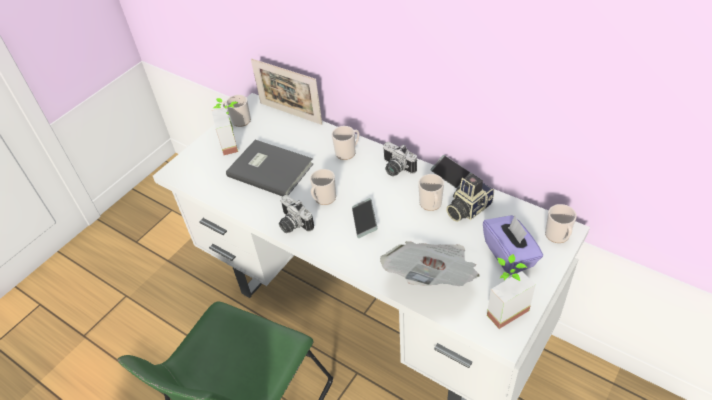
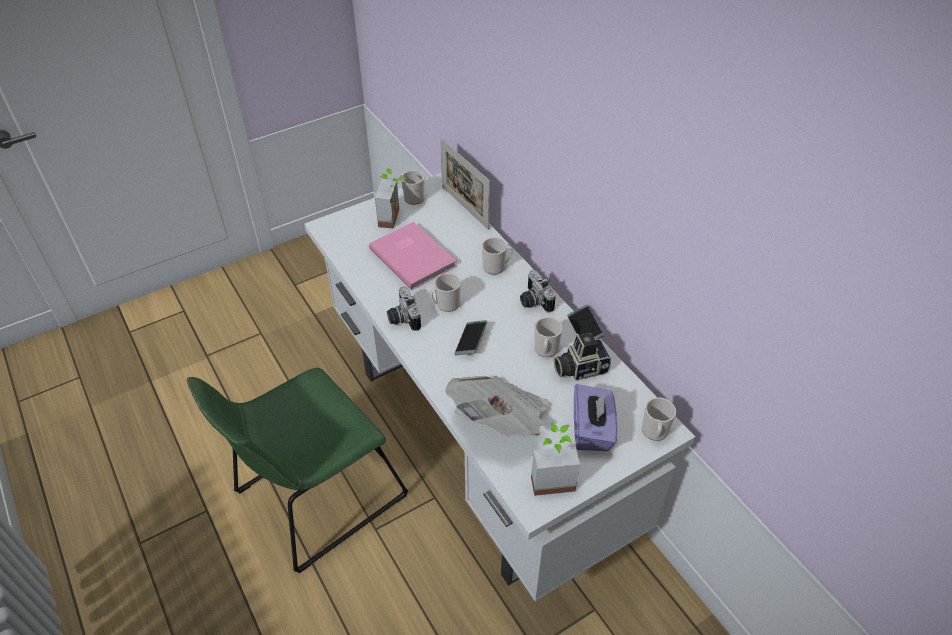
camera: 20 degrees right, 0 degrees up
grey book [226,140,314,197] -> pink book [369,222,457,290]

